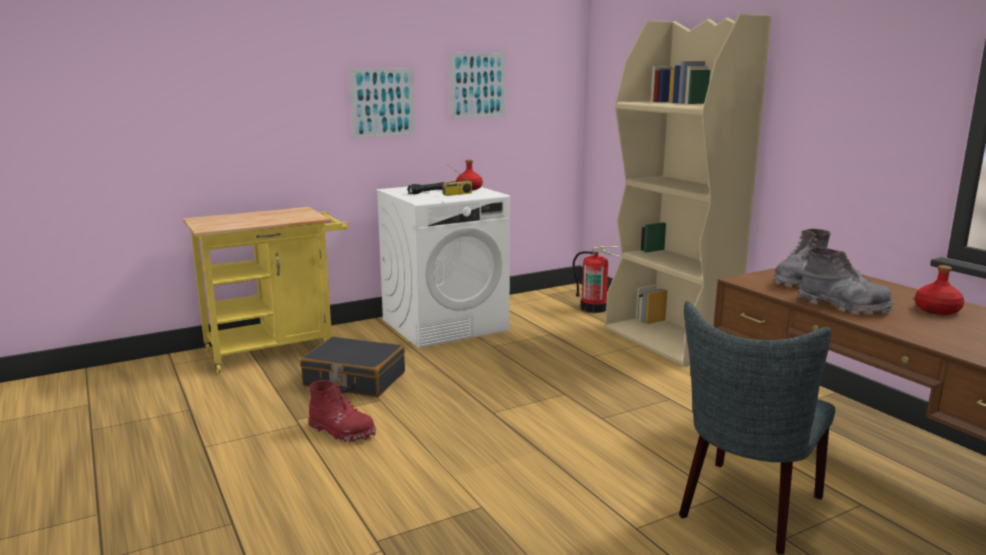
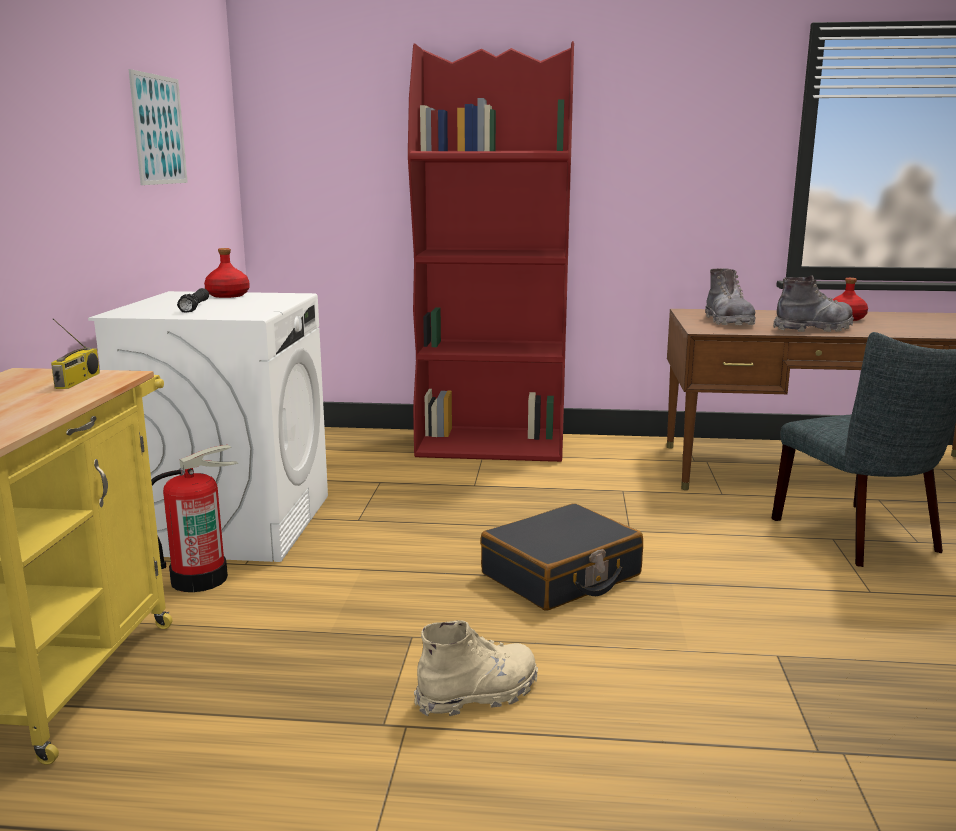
camera: 55 degrees left, 0 degrees up
black suitcase [300,336,405,397] -> black suitcase moved to [481,503,643,611]
red boot [308,380,376,443] -> beige boot [414,620,538,716]
picture [349,68,415,138] -> none
radio [442,165,472,196] -> radio moved to [51,318,100,389]
fire extinguisher [573,246,620,313] -> fire extinguisher moved to [151,445,238,592]
beige bookcase [605,14,771,367] -> red bookcase [408,41,574,462]

